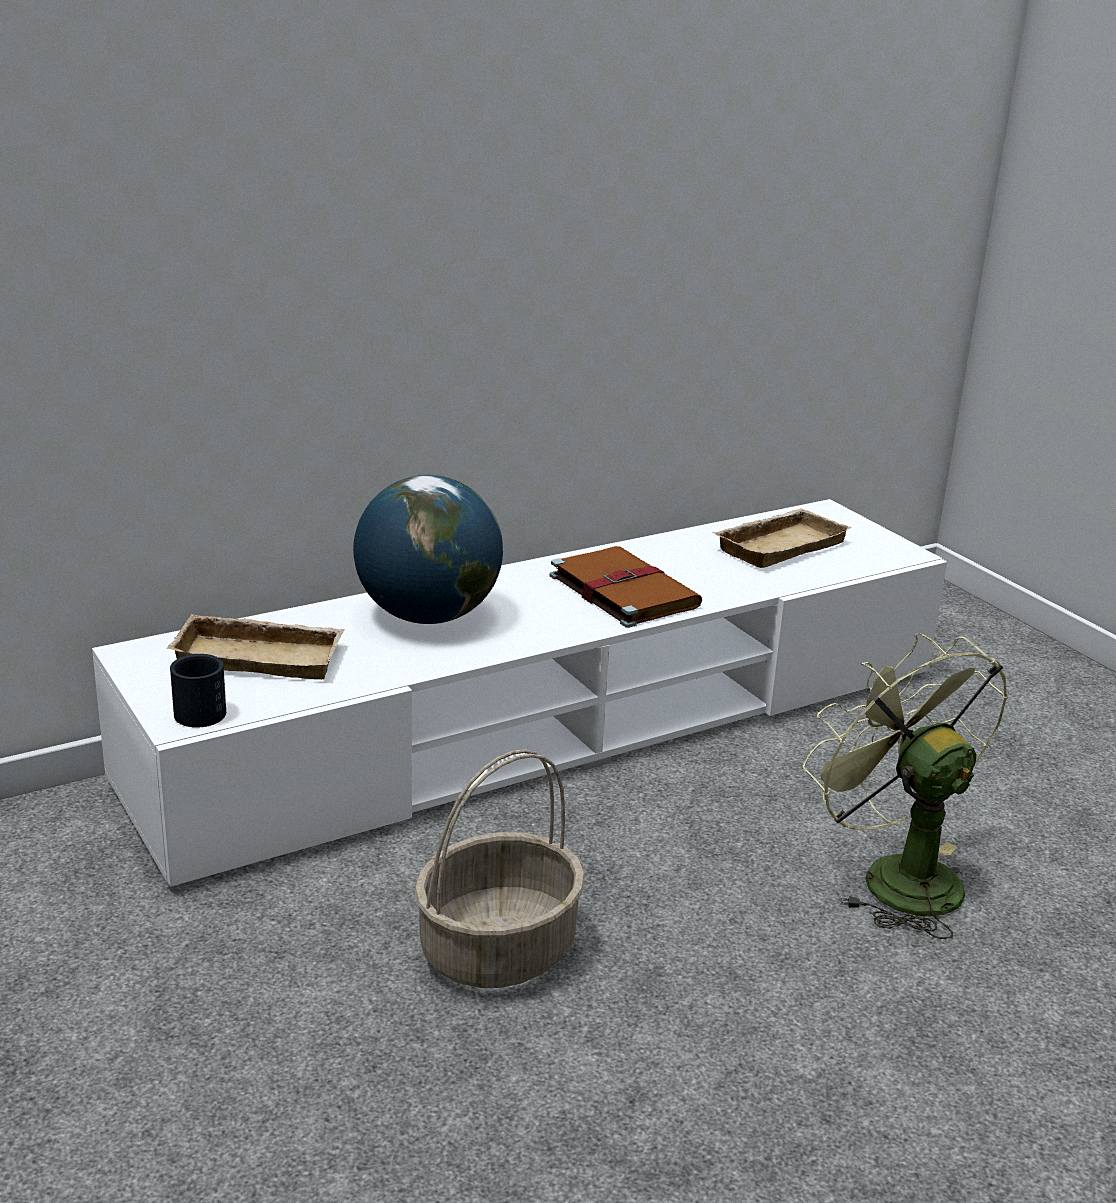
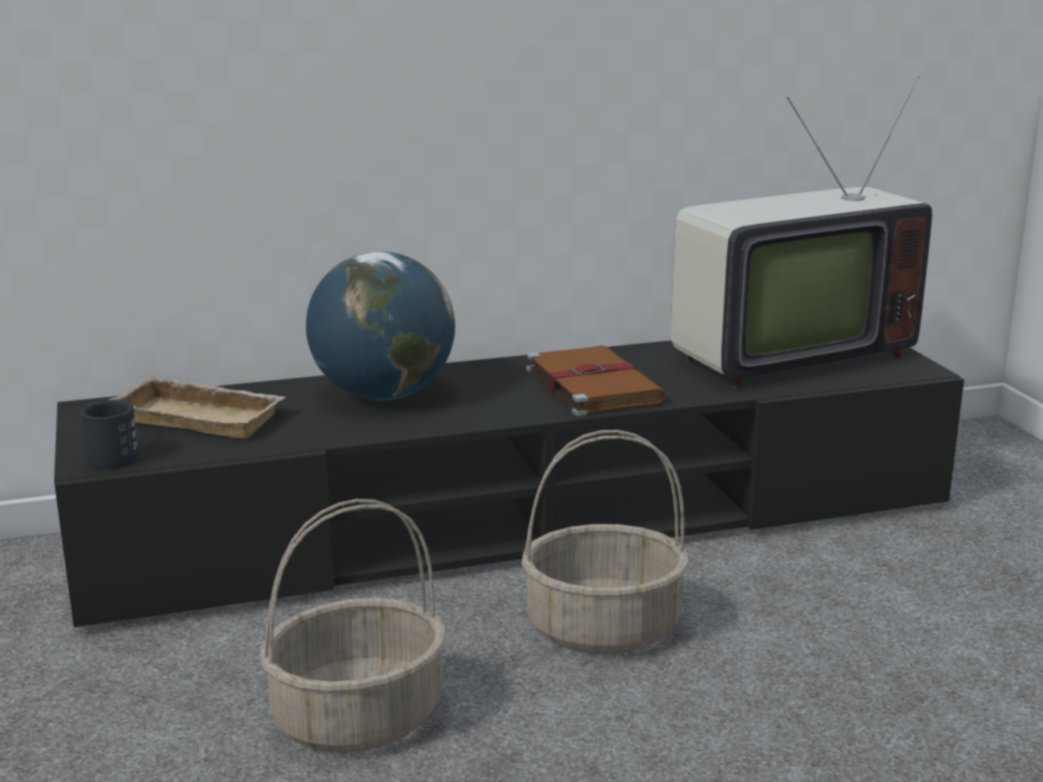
camera: 15 degrees right, 5 degrees down
white tv stand [92,499,947,889] -> black tv stand [54,340,964,631]
beige tray [713,509,851,568] -> television [671,76,932,388]
green fan [803,633,1008,939] -> none
none -> basket [522,430,690,654]

